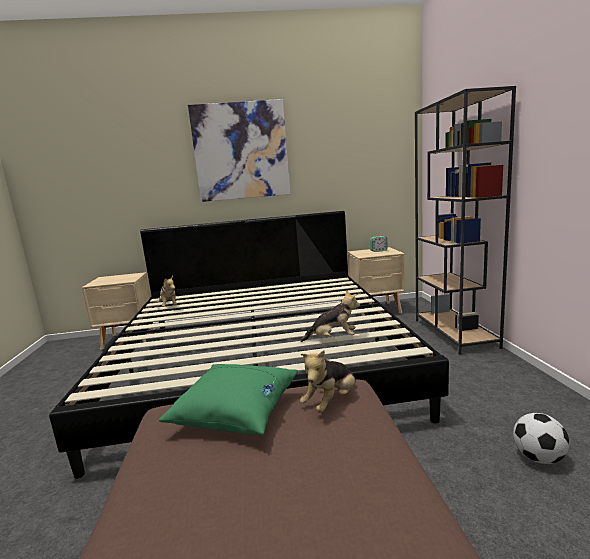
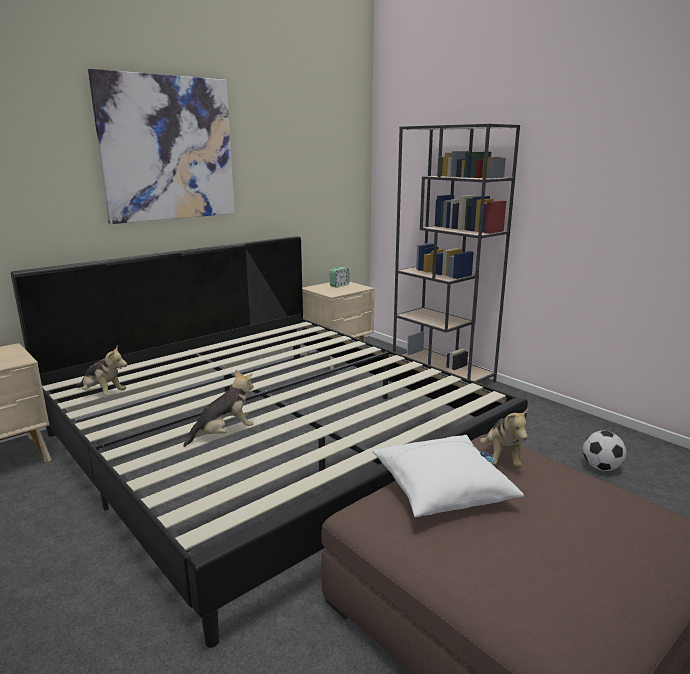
camera: 35 degrees left, 5 degrees up
green pillow [159,364,298,436] -> white pillow [372,435,524,517]
plush toy [301,290,360,342] -> plush toy moved to [183,370,254,447]

